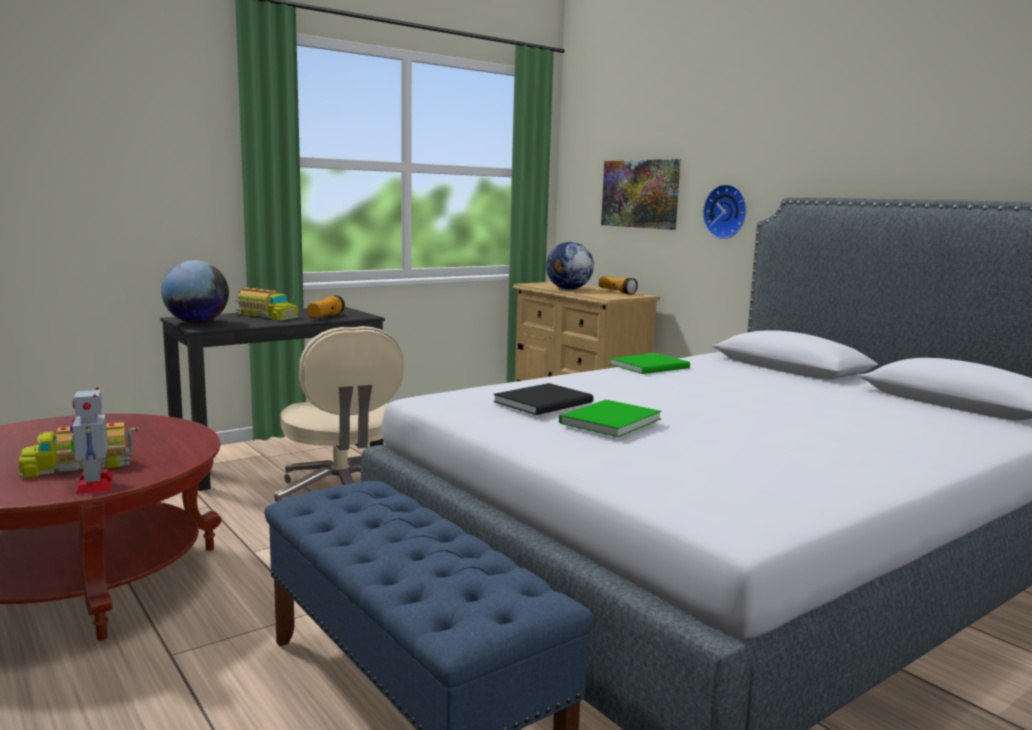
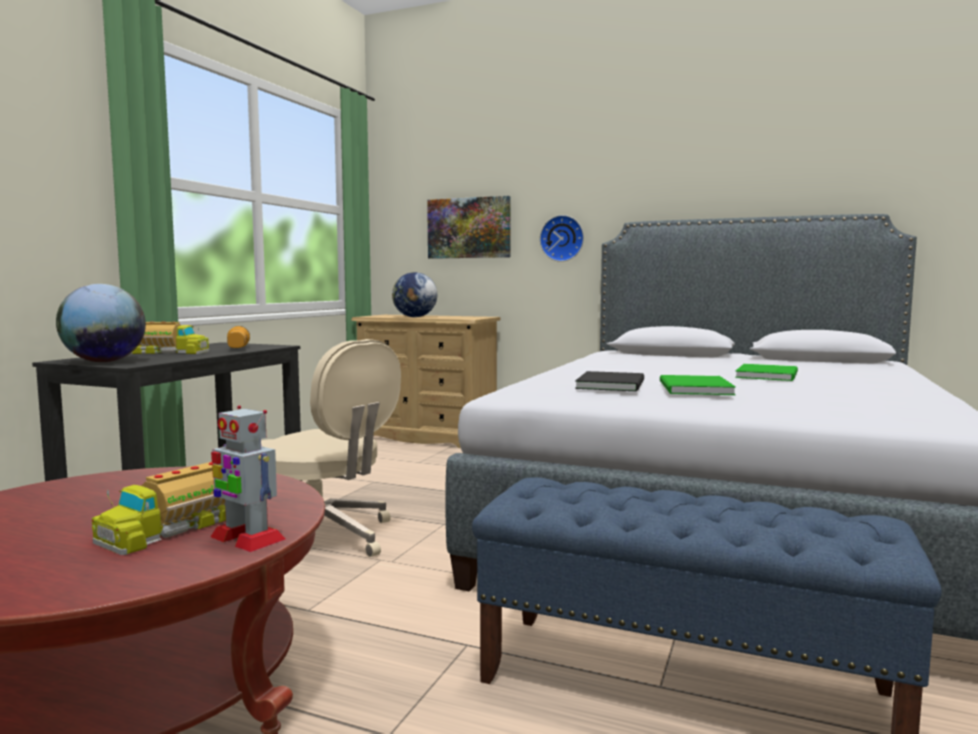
camera: 30 degrees left, 5 degrees down
flashlight [599,276,638,294] -> none
green book [610,353,690,374] -> green book moved to [735,364,798,381]

